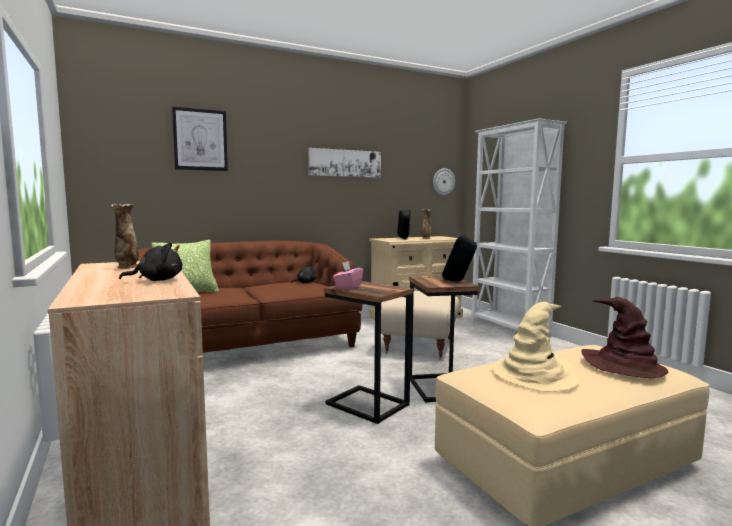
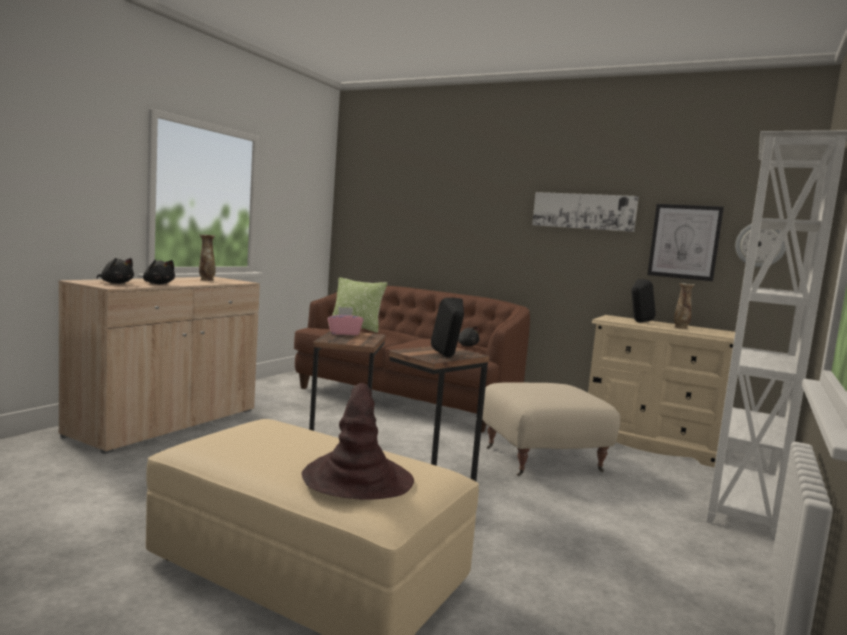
camera: 55 degrees right, 0 degrees up
picture [172,106,228,171] -> picture moved to [647,204,724,281]
beige hat [491,302,580,392] -> none
none -> black plush toy [97,258,134,284]

